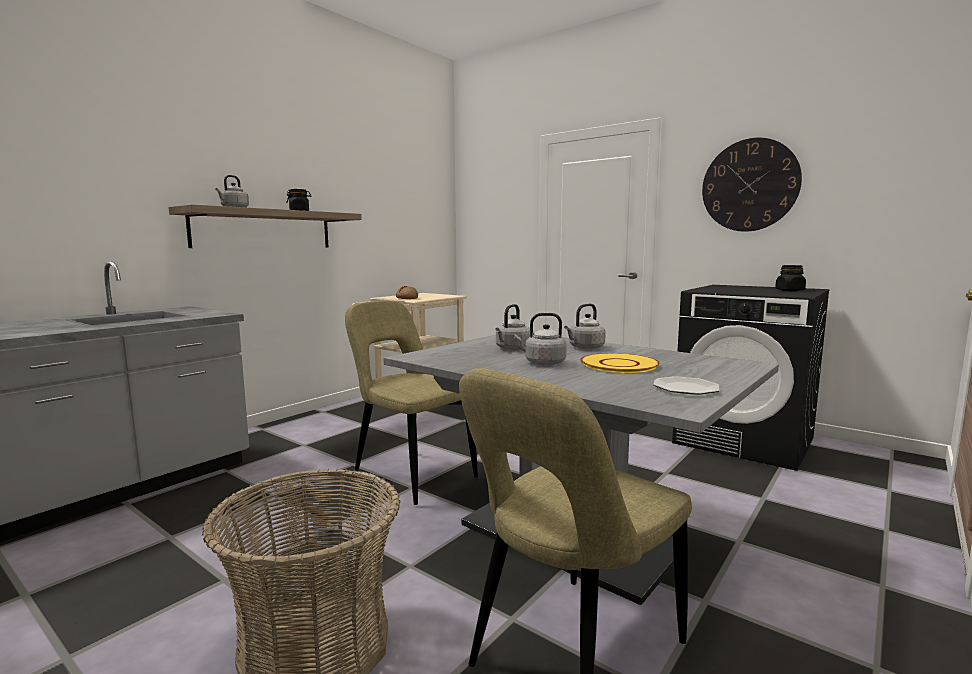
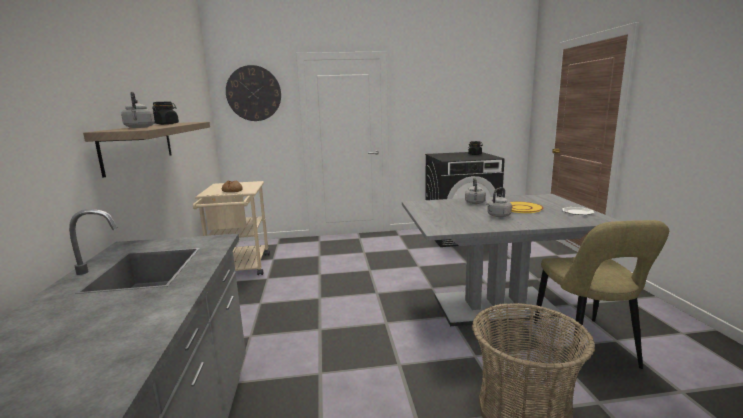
camera: 45 degrees left, 5 degrees up
beige chair [345,300,478,505] -> none
grey kettle [495,304,530,350] -> none
wall clock [702,138,802,232] -> wall clock moved to [226,65,281,121]

